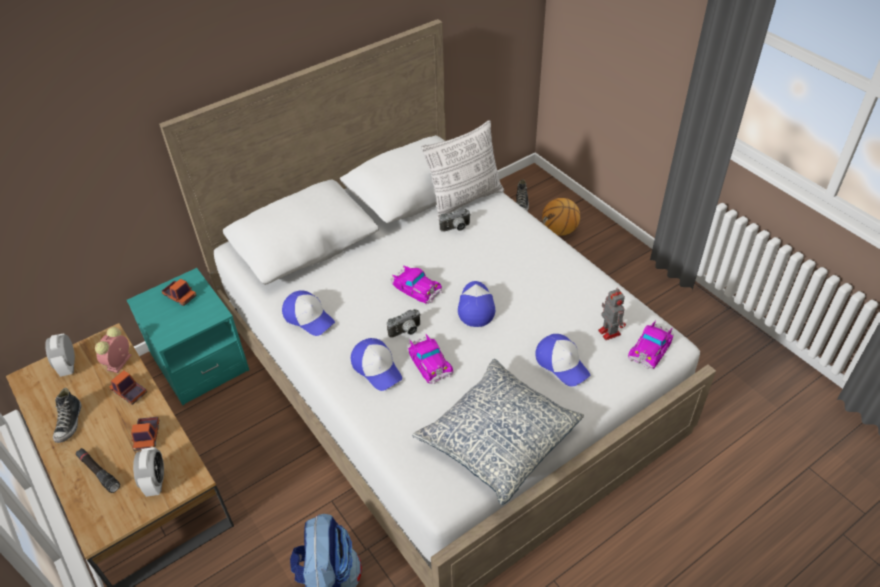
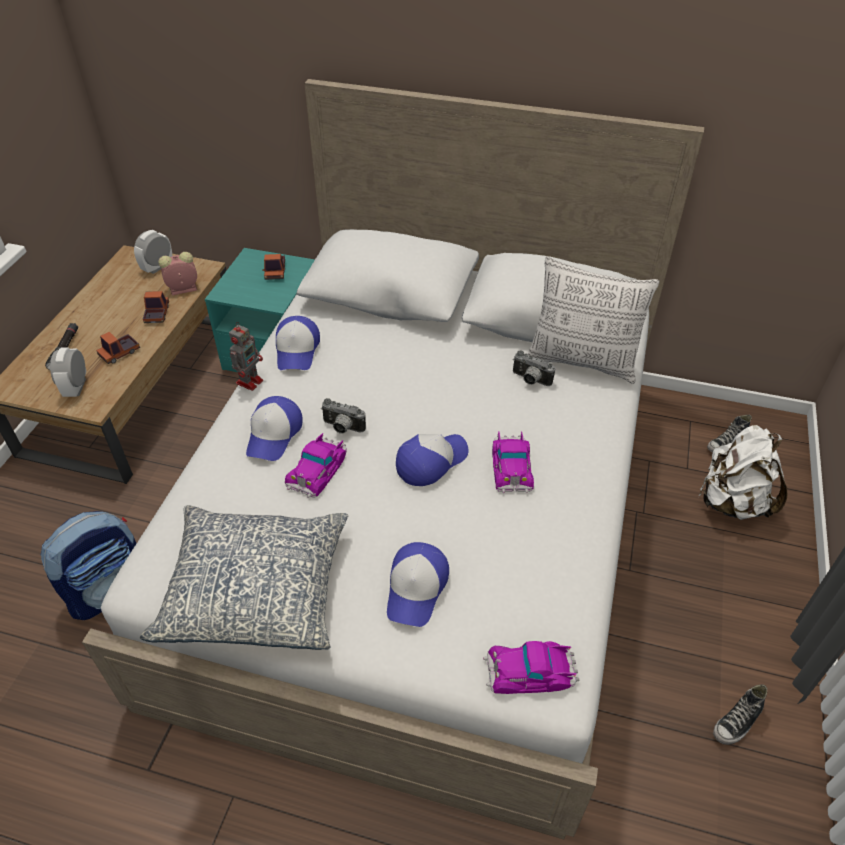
camera: 50 degrees right, 0 degrees up
shoe [53,388,81,443] -> shoe moved to [713,684,767,745]
alarm clock [133,447,164,497] -> alarm clock turned 135 degrees clockwise [50,347,86,397]
toy car [390,266,443,304] -> toy car moved to [492,431,534,493]
basketball [542,198,580,236] -> white backpack [699,425,787,520]
toy robot [598,289,626,340] -> toy robot moved to [229,322,263,391]

